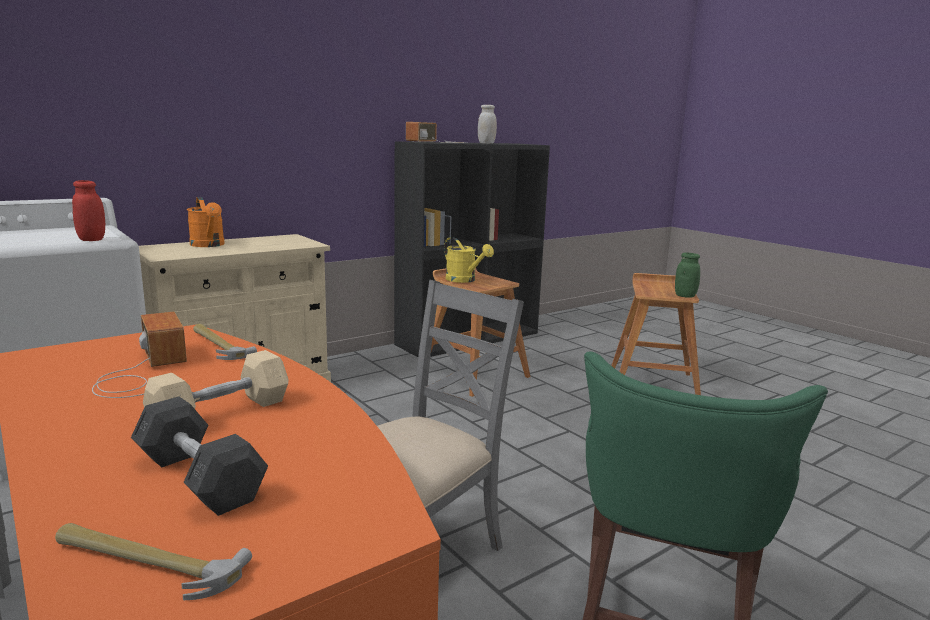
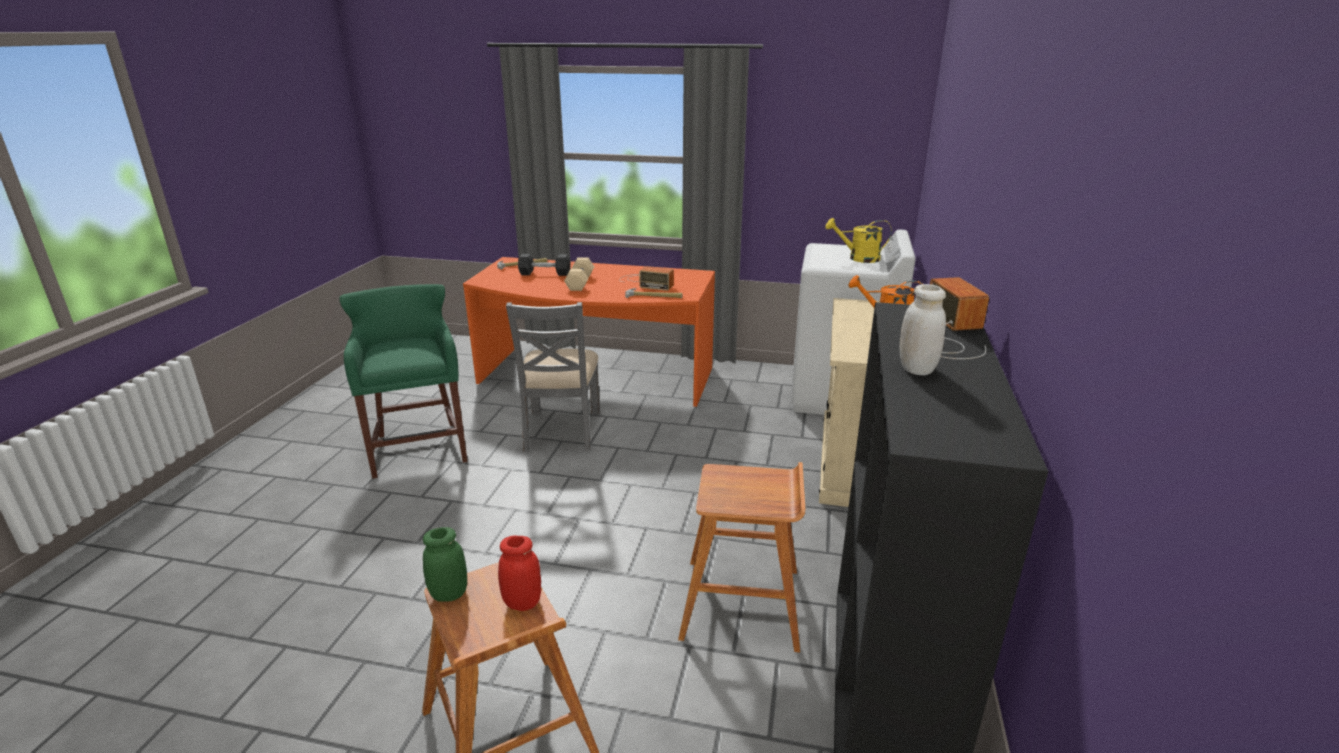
camera: 140 degrees right, 10 degrees up
red jar [72,180,105,241] -> red jar moved to [498,535,541,611]
yellow watering can [444,237,494,283] -> yellow watering can moved to [825,218,892,263]

